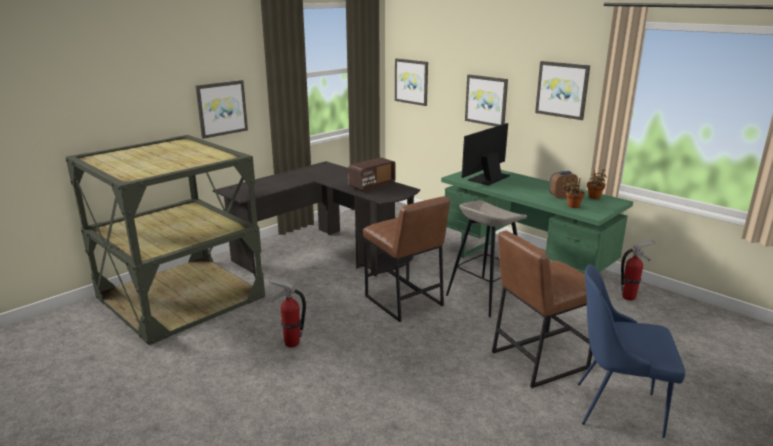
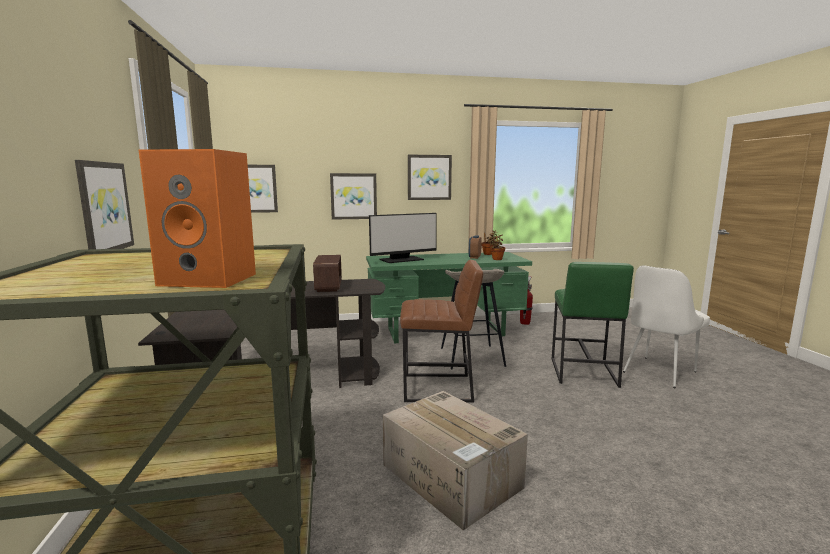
camera: 55 degrees left, 10 degrees down
fire extinguisher [269,278,306,348] -> cardboard box [383,391,528,530]
monitor [461,123,510,186] -> monitor turned 105 degrees counterclockwise [369,213,437,263]
brown chair [492,230,592,388] -> green chair [552,262,634,388]
blue chair [578,264,685,438] -> white chair [623,266,710,388]
none -> orange speaker [139,149,256,288]

